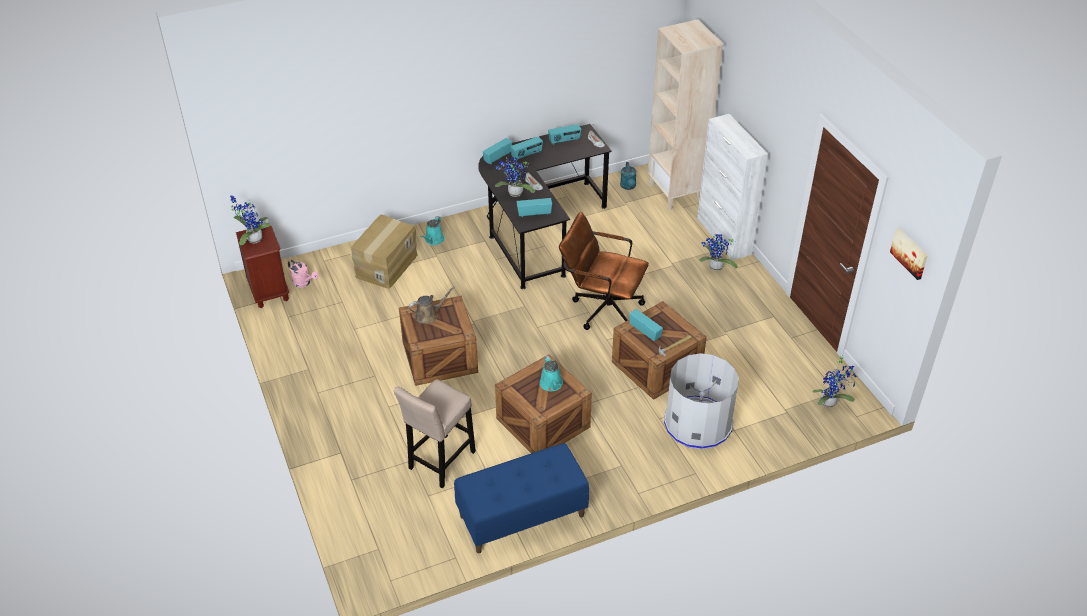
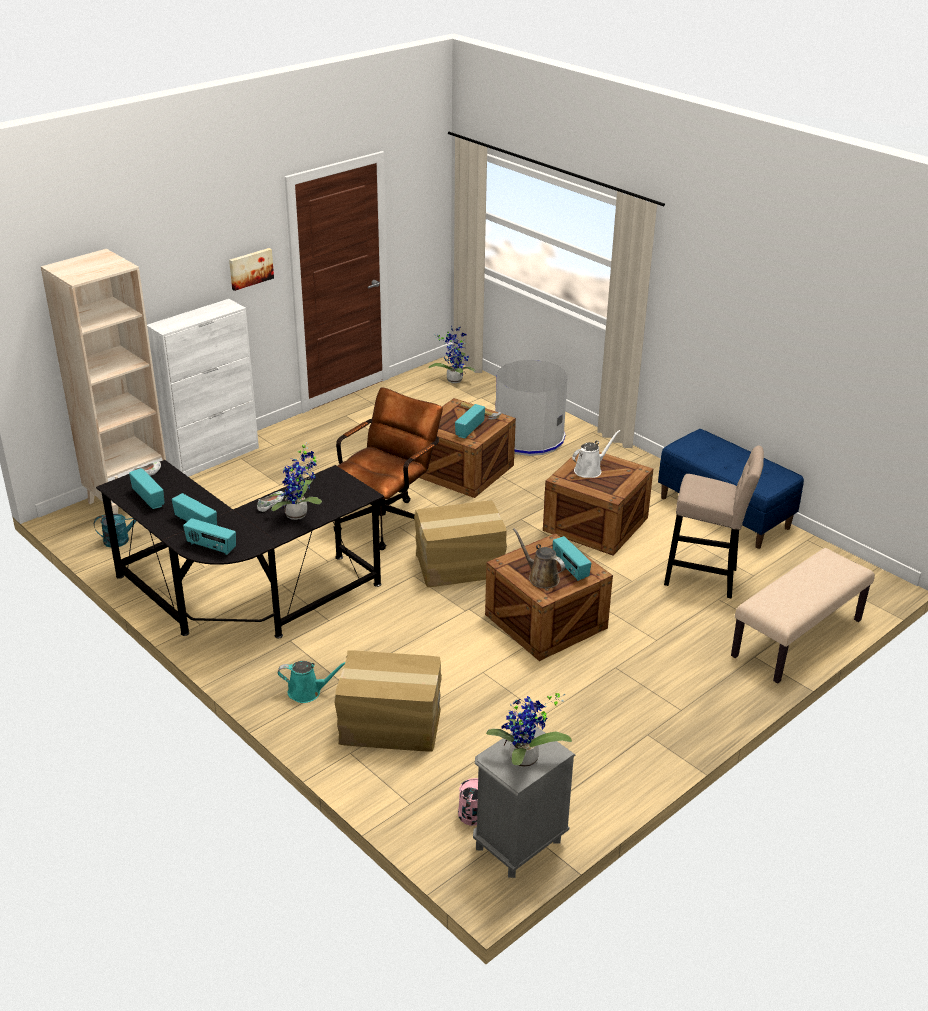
camera: 110 degrees left, 10 degrees down
brown nightstand [236,226,289,308] -> grey nightstand [473,726,576,878]
radio [517,198,552,217] -> radio moved to [553,536,591,581]
turquoise watering can [540,355,563,391] -> white watering can [572,430,620,478]
brown office chair [559,212,649,330] -> brown office chair turned 150 degrees counterclockwise [333,387,443,550]
potted plant [699,234,738,271] -> none
picture [890,228,928,280] -> picture moved to [229,248,274,291]
none -> cardboard box [414,501,507,587]
none -> beige bench [731,548,875,684]

